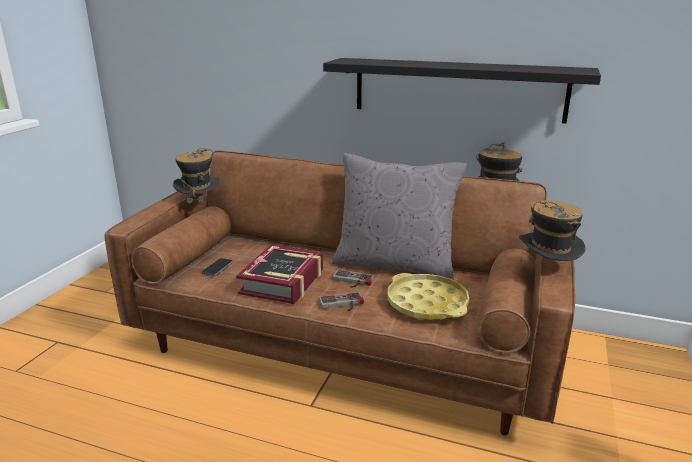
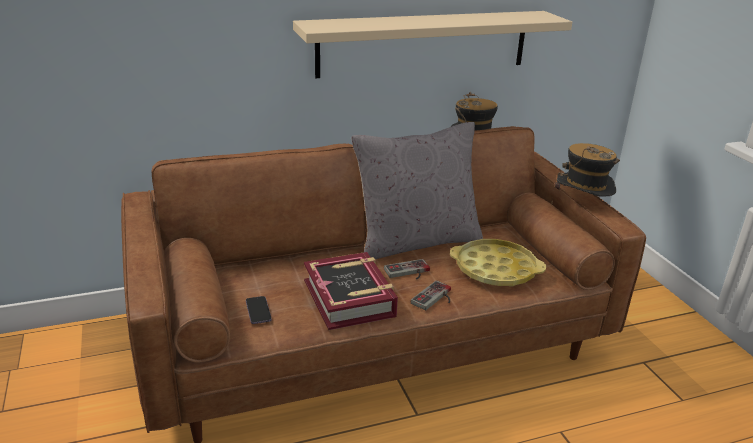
camera: 40 degrees left, 5 degrees up
hat [173,148,220,216] -> none
black shelf [323,58,601,124] -> beige shelf [293,11,572,78]

